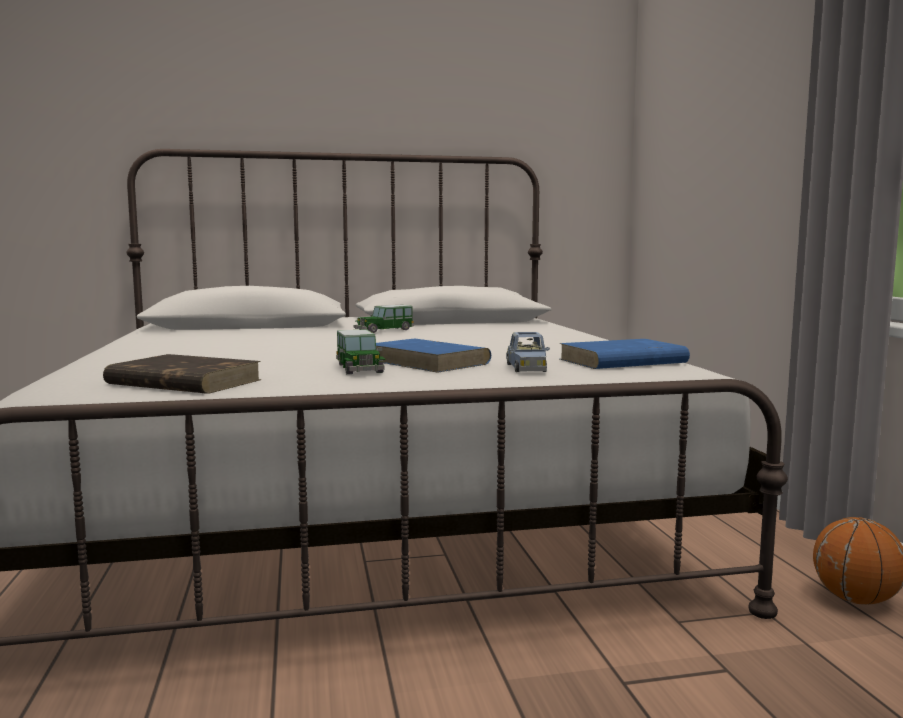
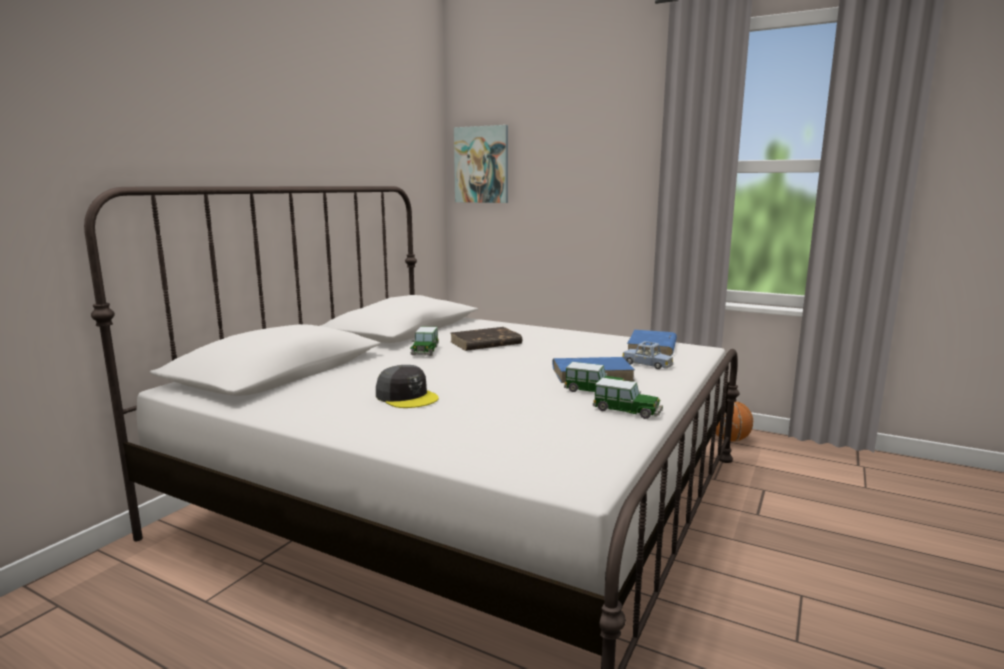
camera: 50 degrees left, 5 degrees up
brown book [103,354,261,394] -> brown book moved to [451,327,522,351]
none -> grey cap [376,365,439,408]
none -> picture [454,125,508,203]
none -> toy car [593,377,663,419]

